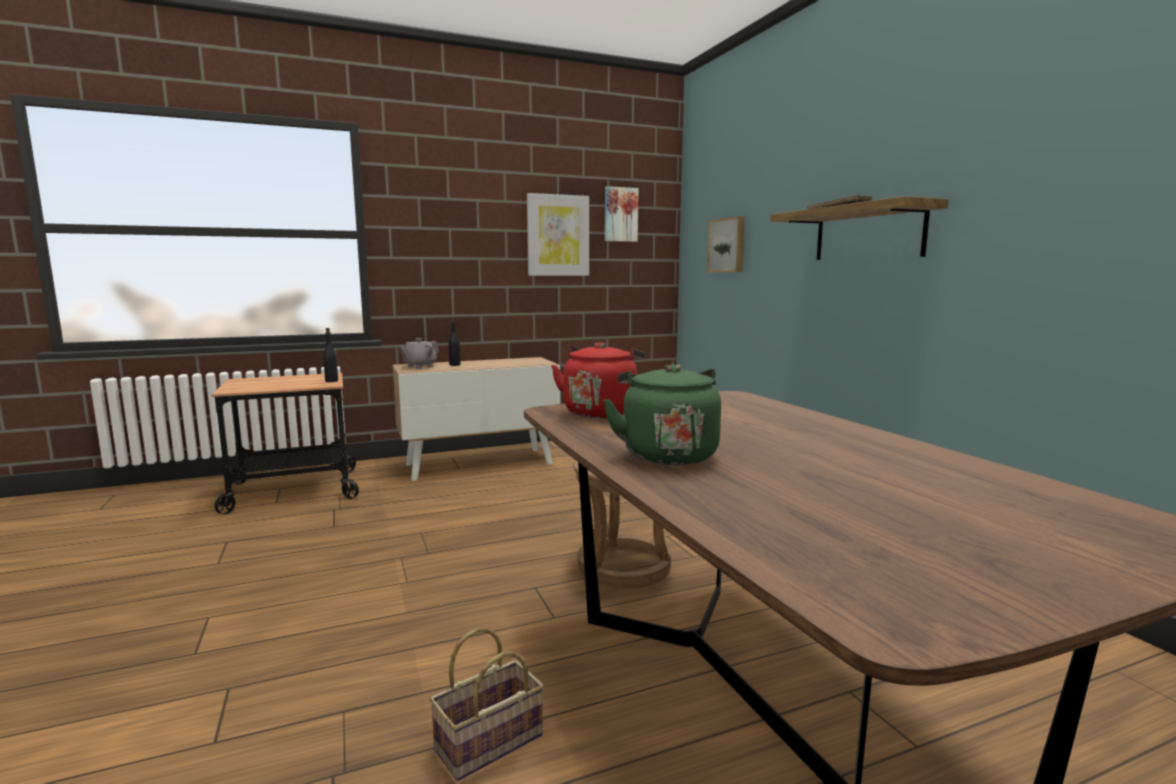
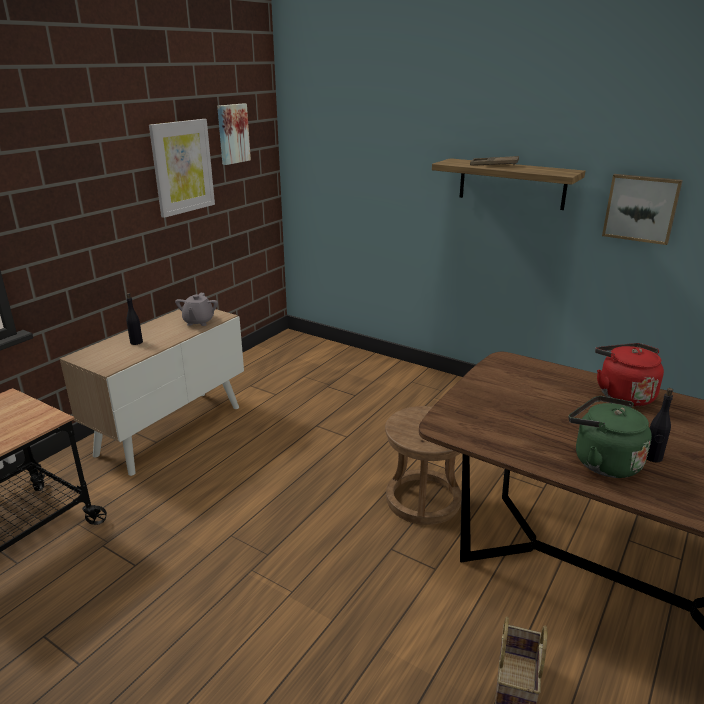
camera: 35 degrees left, 15 degrees up
black bottle [323,328,338,382] -> black bottle moved to [647,388,673,463]
grey teapot [399,338,439,368] -> grey teapot moved to [175,293,218,326]
red kettle [551,342,645,418] -> red kettle moved to [595,343,664,406]
picture [707,216,745,272] -> picture moved to [602,174,683,245]

